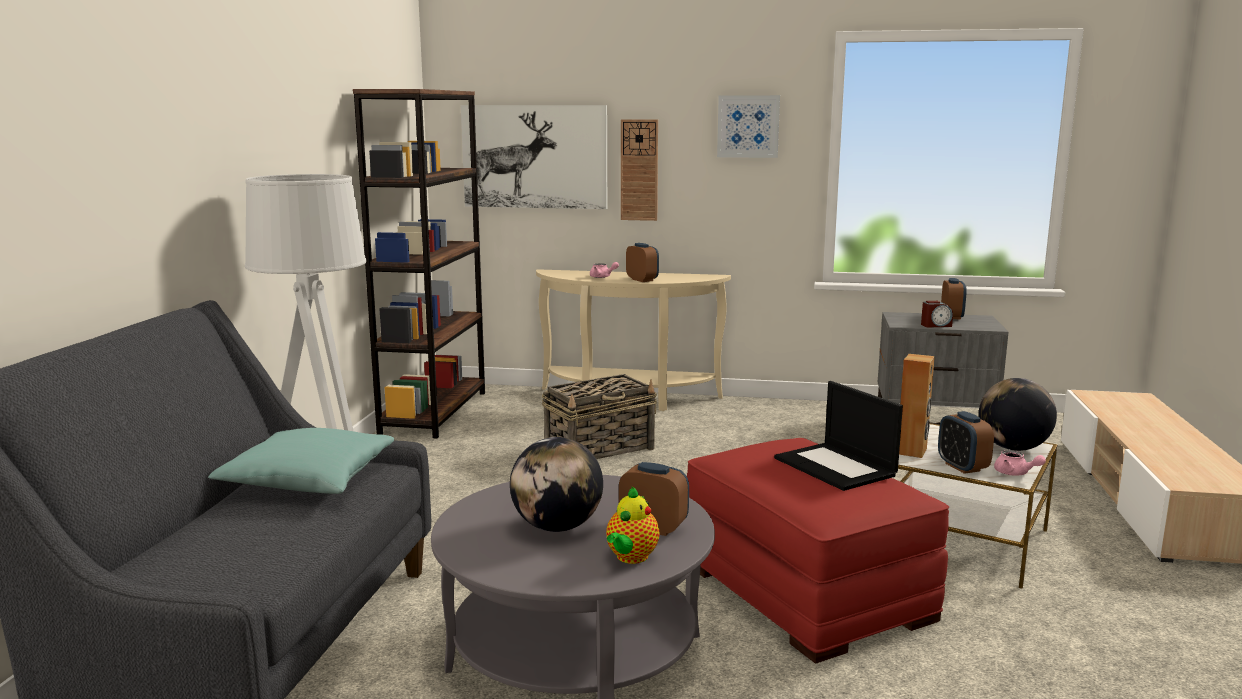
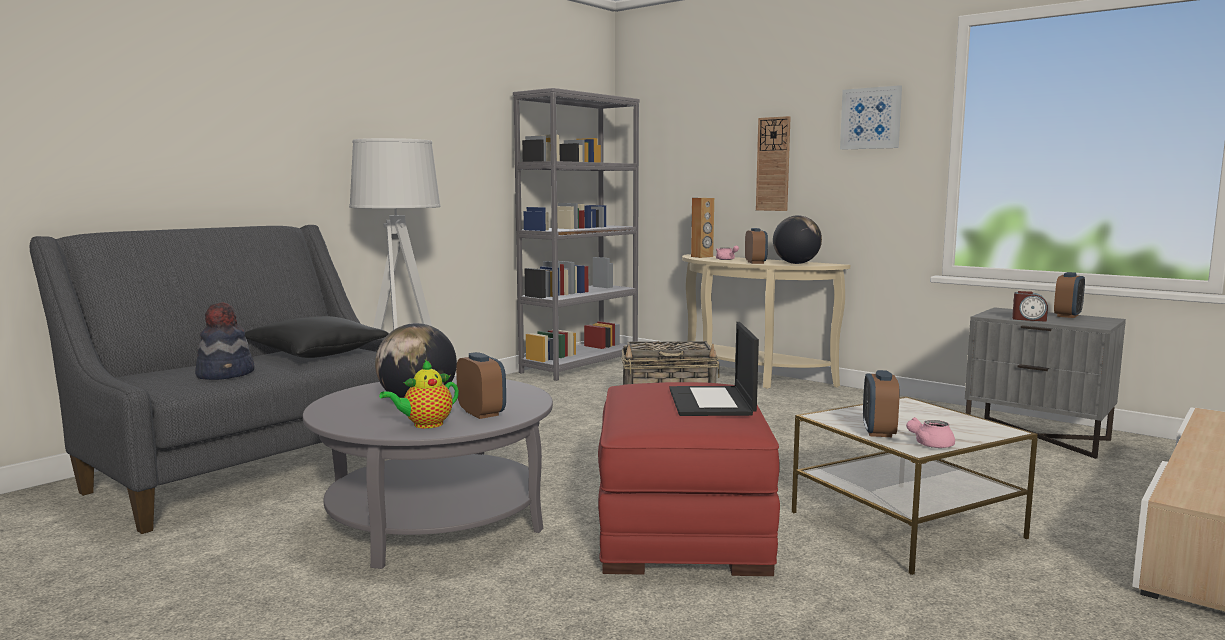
camera: 30 degrees right, 5 degrees down
turquoise pillow [208,428,394,494] -> black pillow [245,316,389,358]
brown bookcase [353,89,485,438] -> grey bookcase [513,88,640,381]
picture [461,105,607,209] -> none
brown speaker [899,354,935,458] -> brown speaker moved to [691,198,714,258]
globe [979,378,1057,451] -> globe moved to [773,215,822,264]
pink teapot [994,450,1046,476] -> pink teapot turned 75 degrees clockwise [906,417,955,448]
none -> hat [195,302,254,380]

